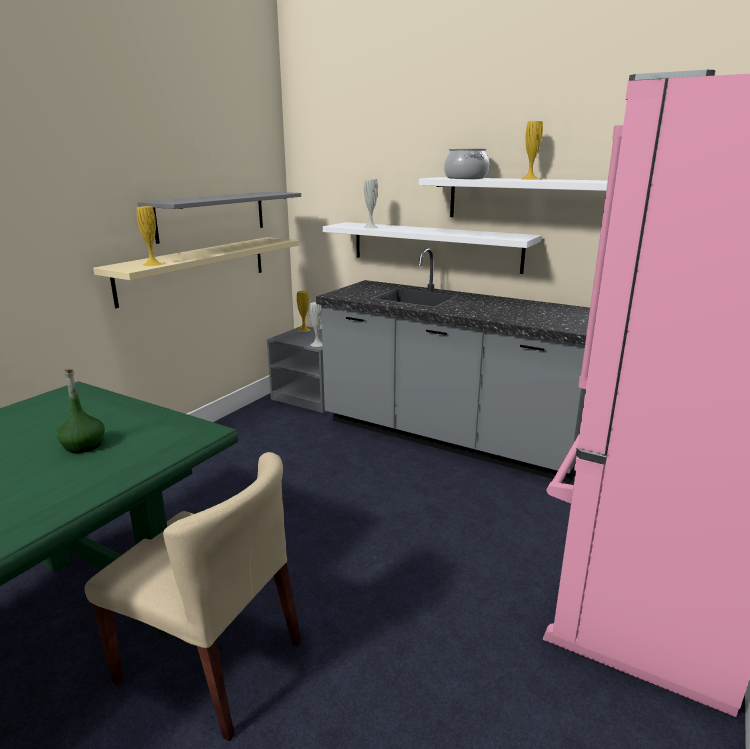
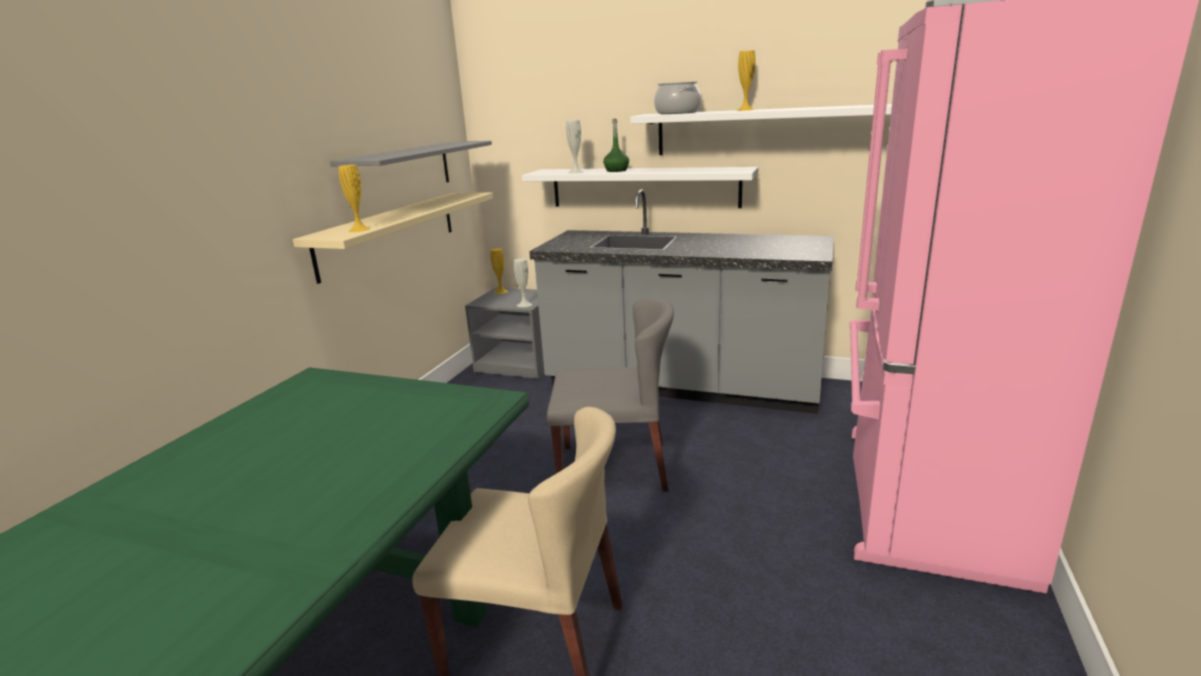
camera: 10 degrees left, 0 degrees up
green bottle [57,369,105,453] -> green bottle moved to [603,119,629,172]
none -> grey chair [547,298,674,492]

